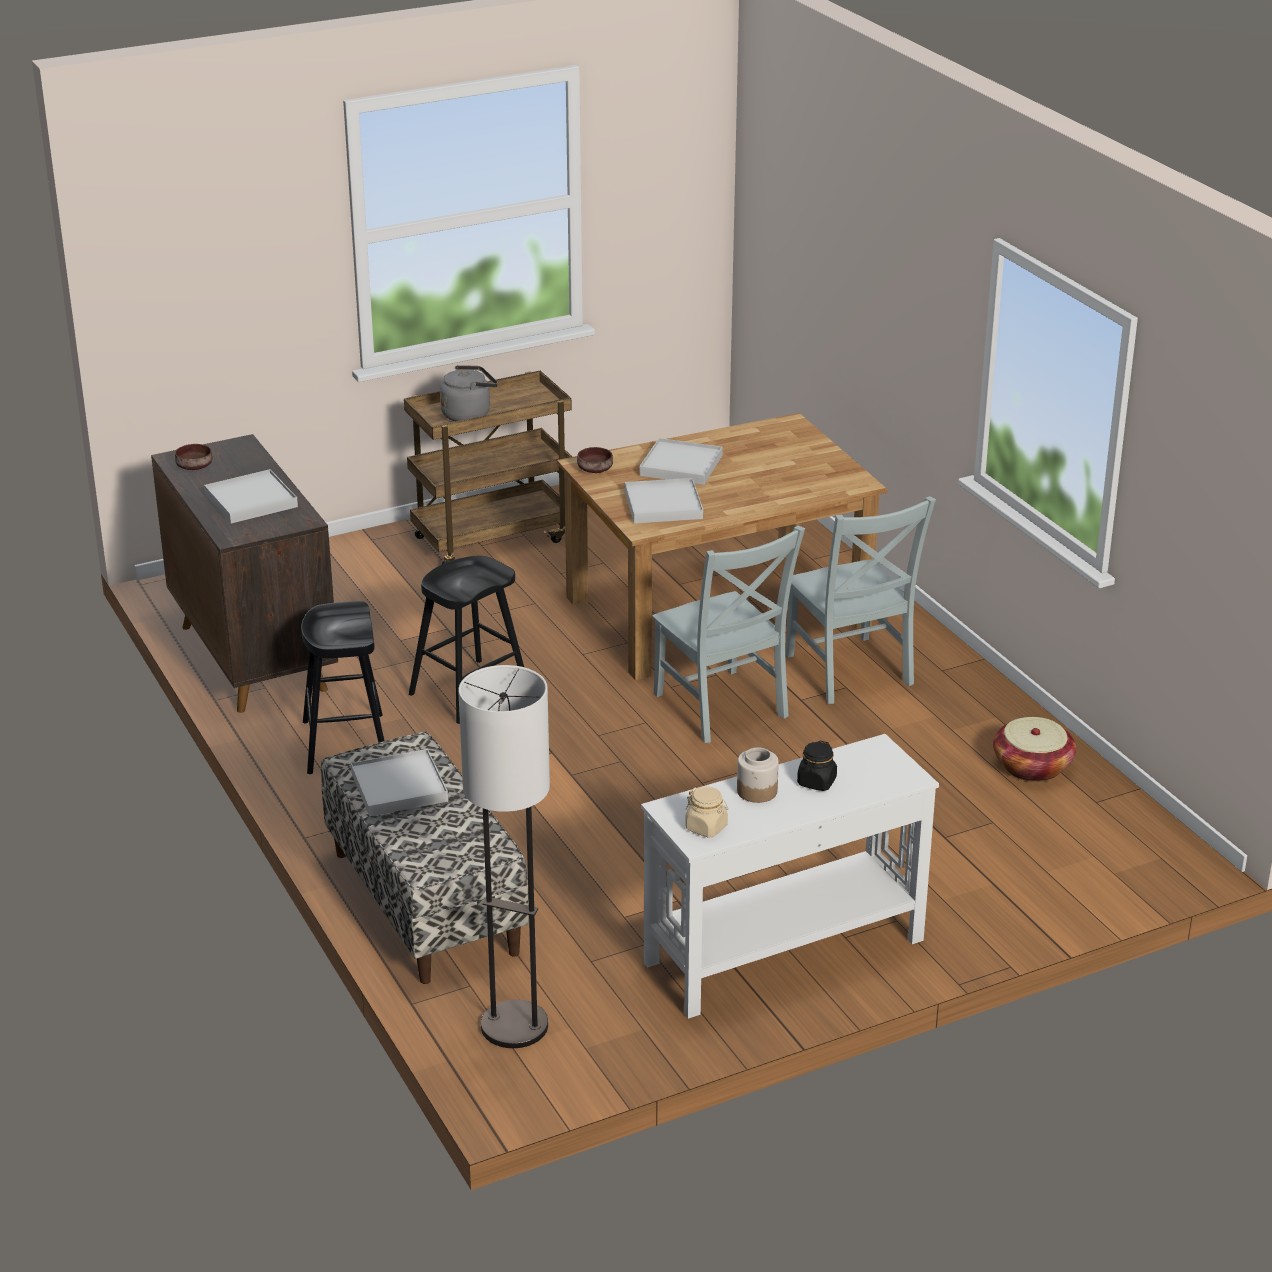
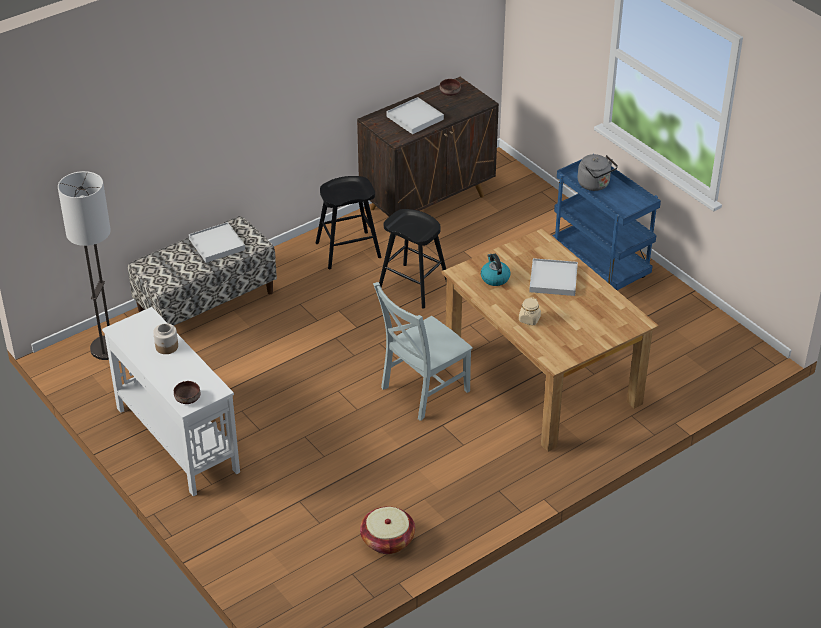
camera: 80 degrees right, 10 degrees up
brown cart [404,371,572,564] -> blue cart [552,159,661,290]
brown bowl [577,447,613,473] -> brown bowl moved to [174,381,200,404]
white tray [625,478,703,523] -> kettle [481,254,510,286]
beige jar [685,786,729,838] -> beige jar moved to [519,297,541,325]
grey chair [785,496,936,704] -> none
black jar [797,741,837,791] -> none

